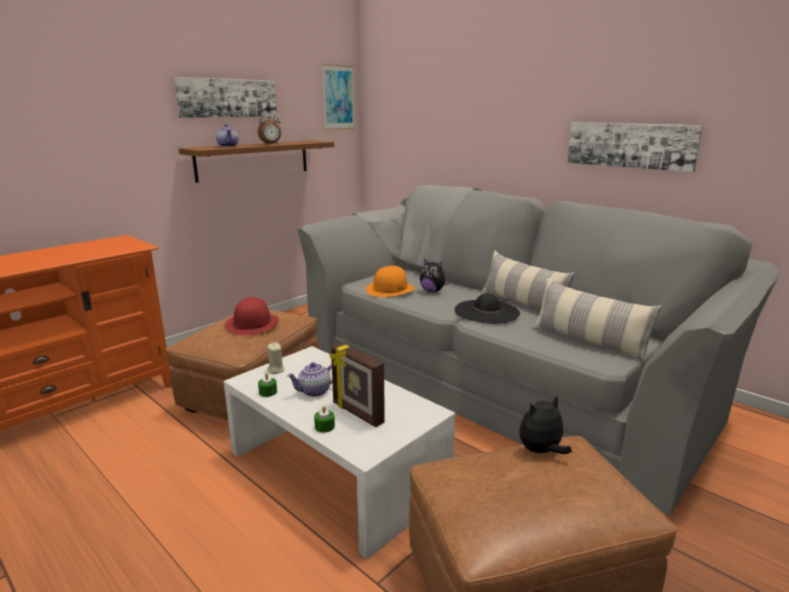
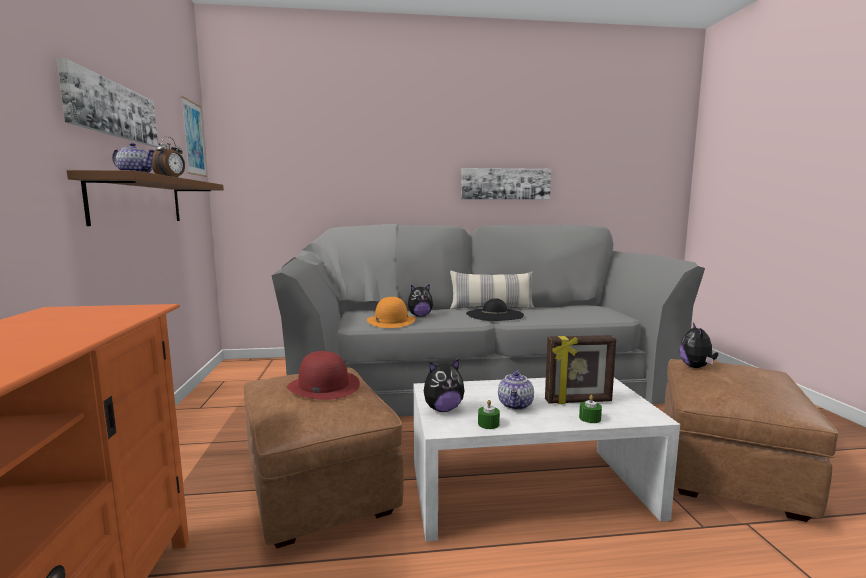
camera: 50 degrees left, 10 degrees down
beige candle [267,343,284,374] -> plush toy [424,359,464,412]
pillow [533,277,662,363] -> none

